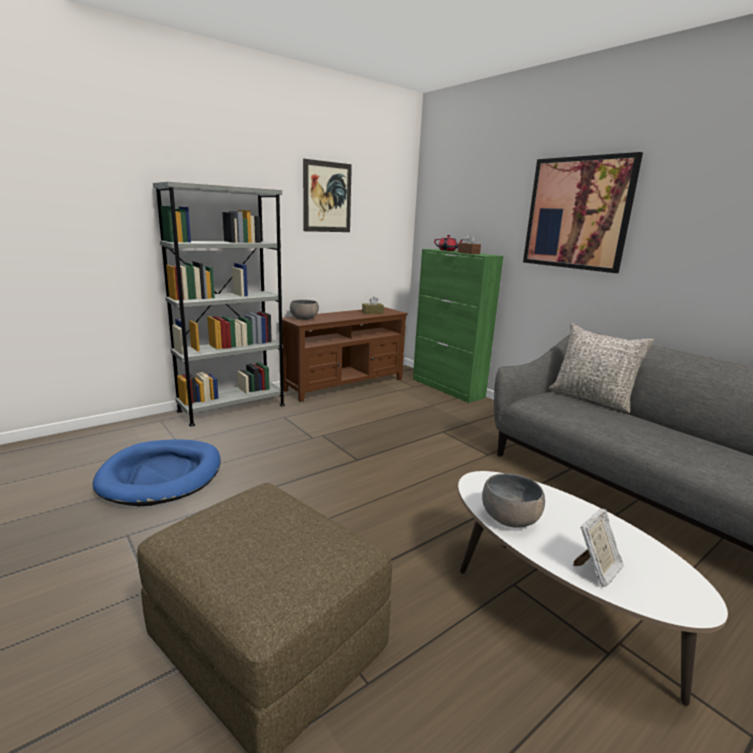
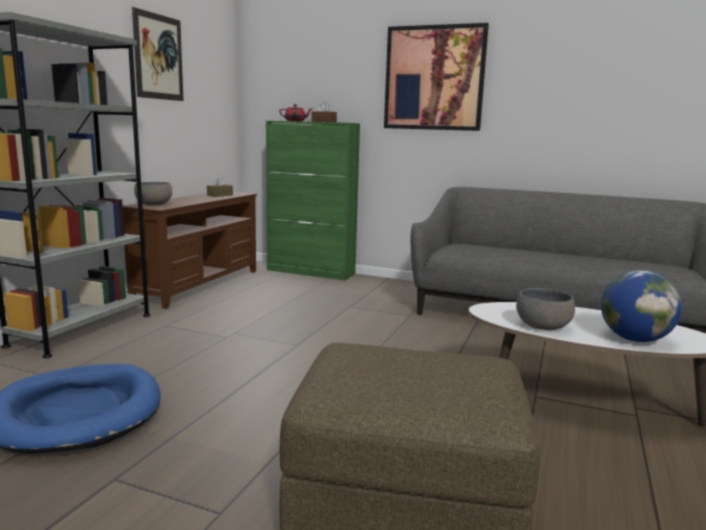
camera: 30 degrees left, 5 degrees down
grey pillow [549,323,654,413] -> none
picture frame [573,508,624,587] -> globe [601,270,682,342]

